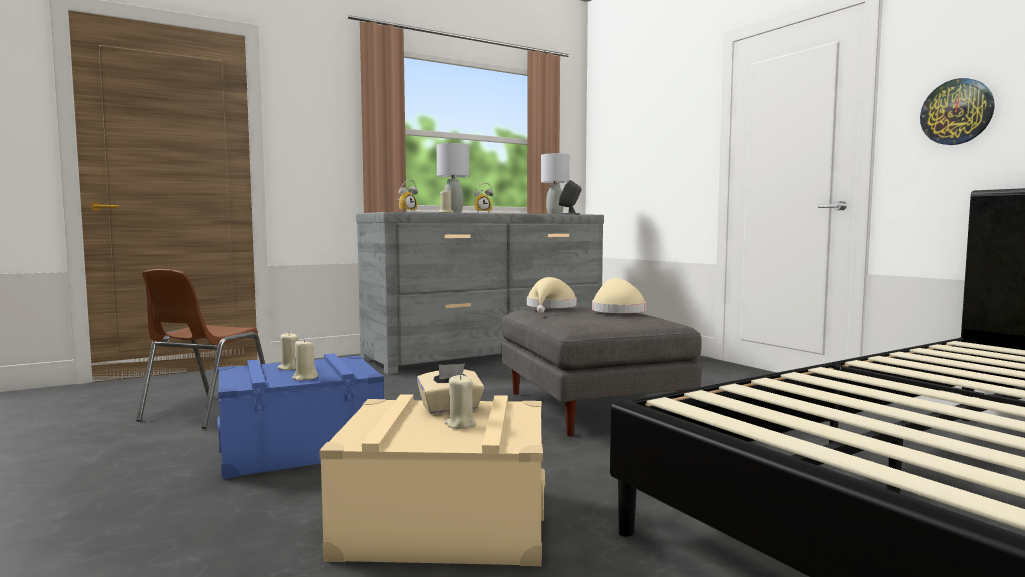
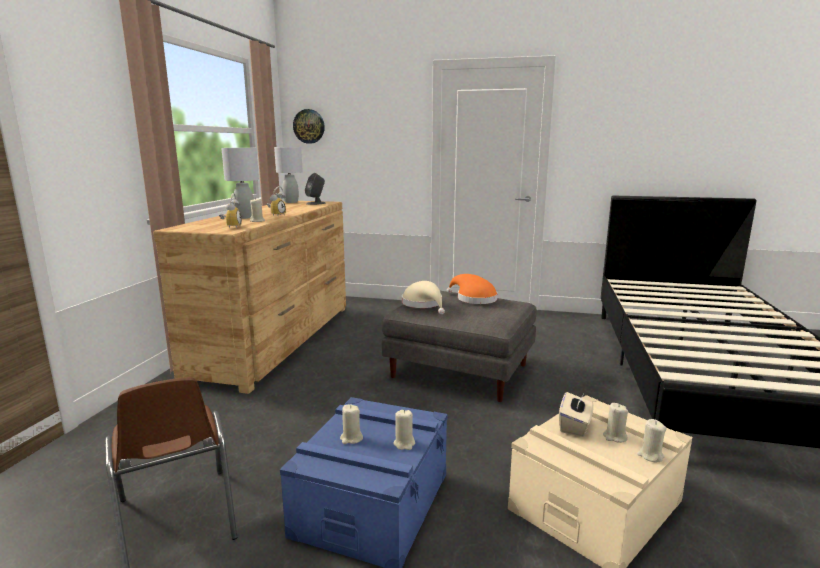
camera: 45 degrees left, 10 degrees up
grey dresser [356,212,604,374] -> brown dresser [153,201,346,394]
beige hat [592,278,646,313] -> orange hat [447,274,498,304]
wall clock [920,78,995,145] -> wall clock moved to [293,109,325,144]
none -> beige candle [637,419,667,462]

